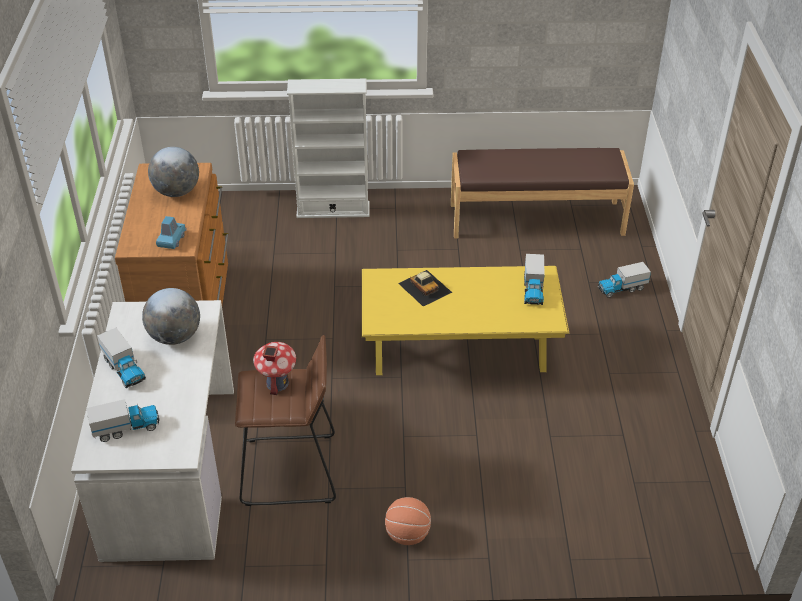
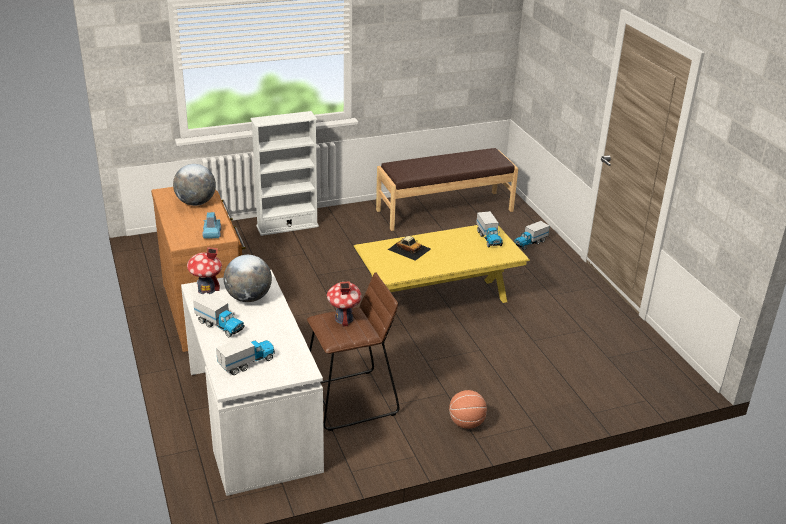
camera: 20 degrees left, 10 degrees down
none -> toy house [187,247,222,294]

